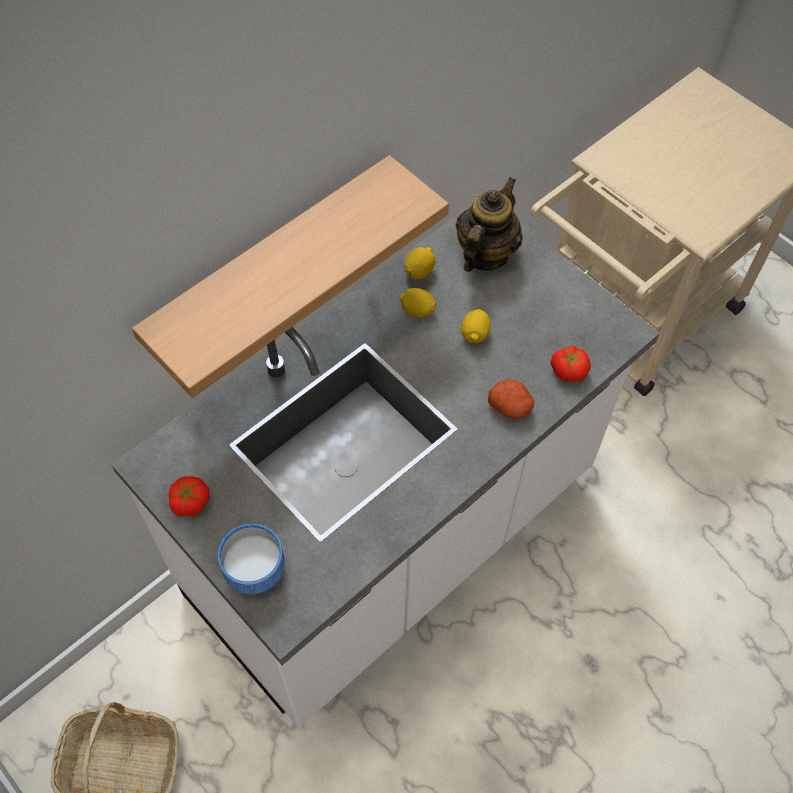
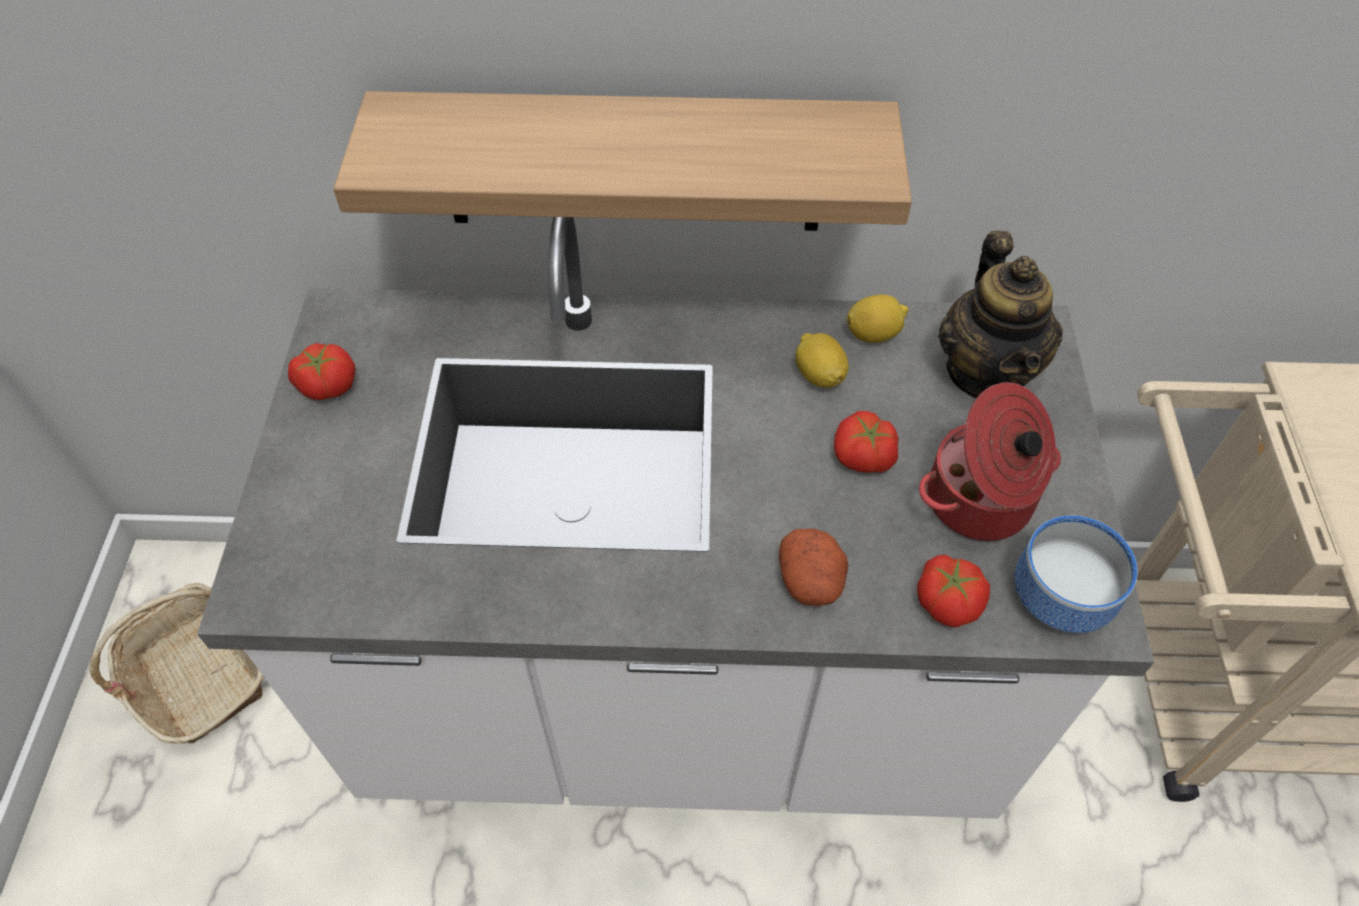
camera: 45 degrees right, 5 degrees down
bowl [218,524,285,594] -> bowl moved to [1015,515,1138,633]
teapot [456,177,523,272] -> teapot turned 105 degrees clockwise [938,231,1063,398]
lemon [461,309,491,343] -> tomato [834,411,899,473]
none -> cooking pot [919,382,1061,541]

